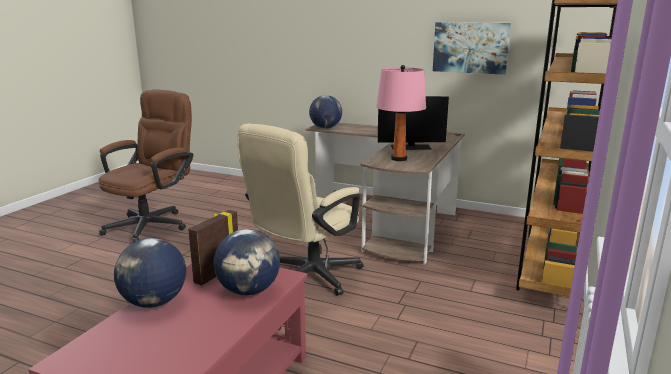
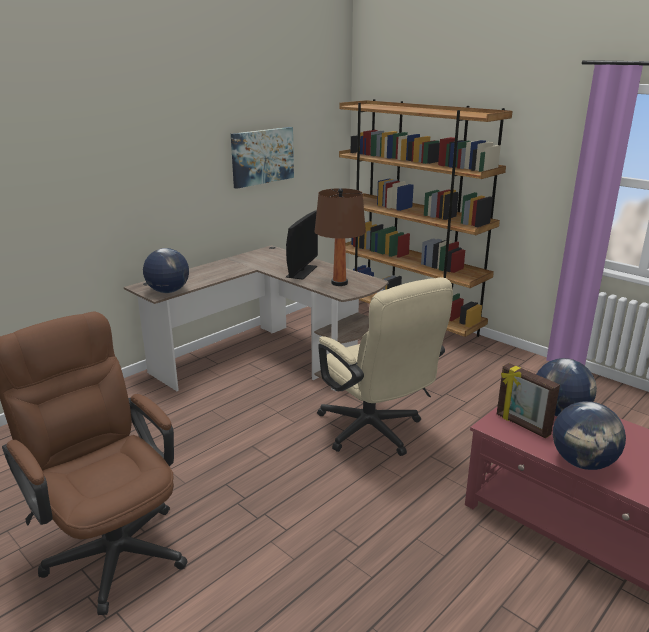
camera: 70 degrees left, 5 degrees up
pink table lamp [376,65,426,161] -> brown table lamp [314,188,366,286]

